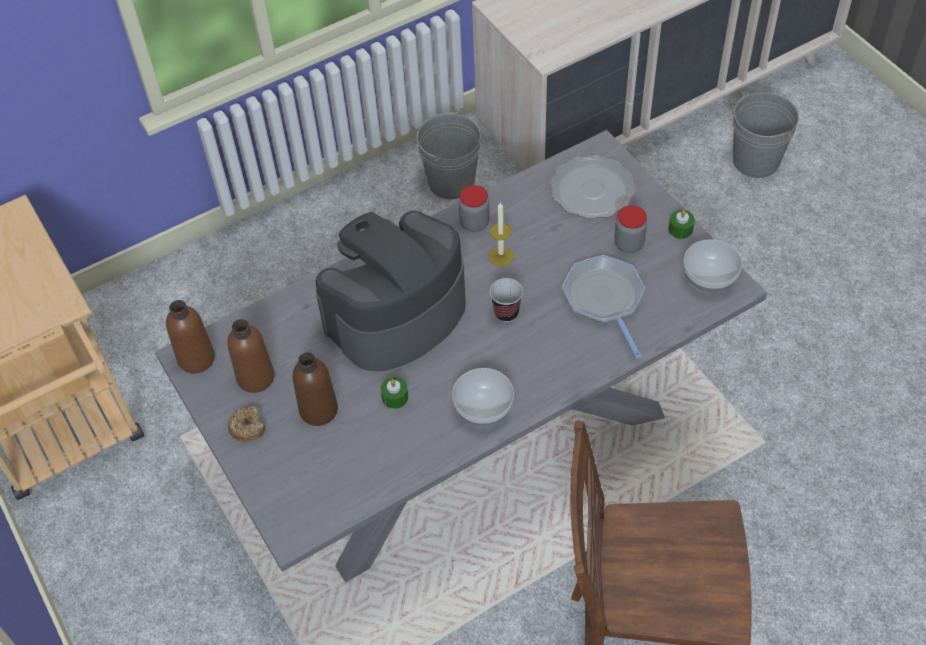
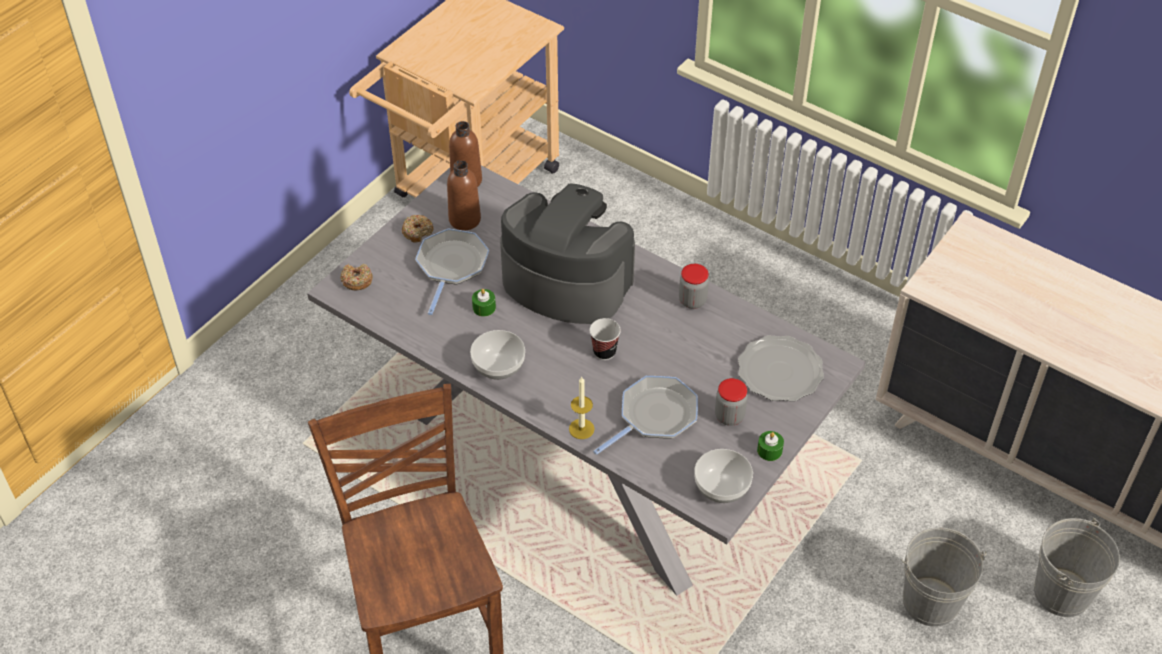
camera: 65 degrees right, 5 degrees down
brown bottle [293,352,338,426] -> frying pan [415,228,489,315]
grey bucket [416,109,481,199] -> grey bucket moved to [901,527,987,627]
candle [488,202,514,267] -> candle moved to [569,377,595,439]
none -> donut [341,264,373,290]

